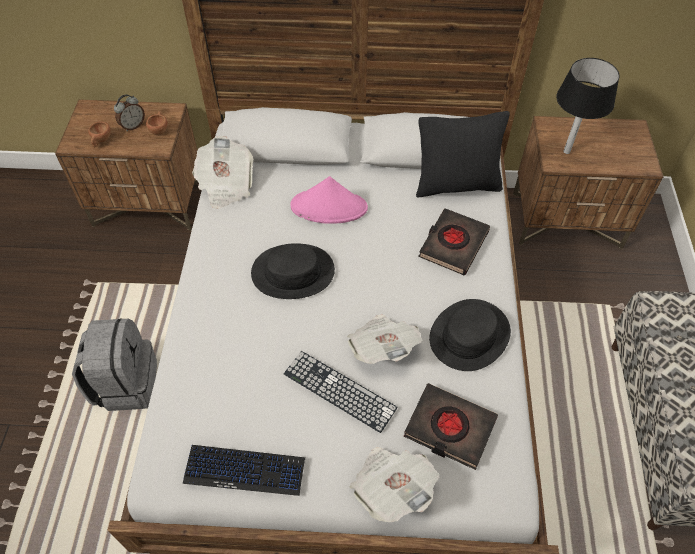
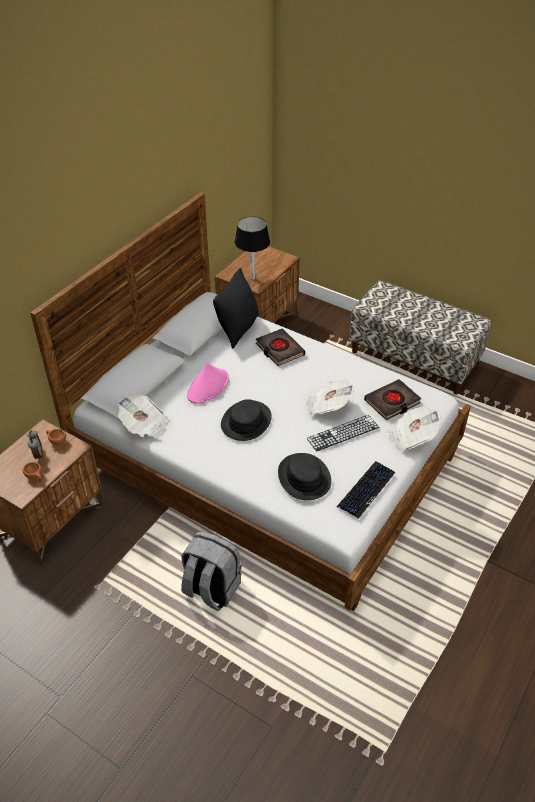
camera: 60 degrees left, 10 degrees down
black hat [429,299,511,371] -> black hat moved to [278,453,331,500]

